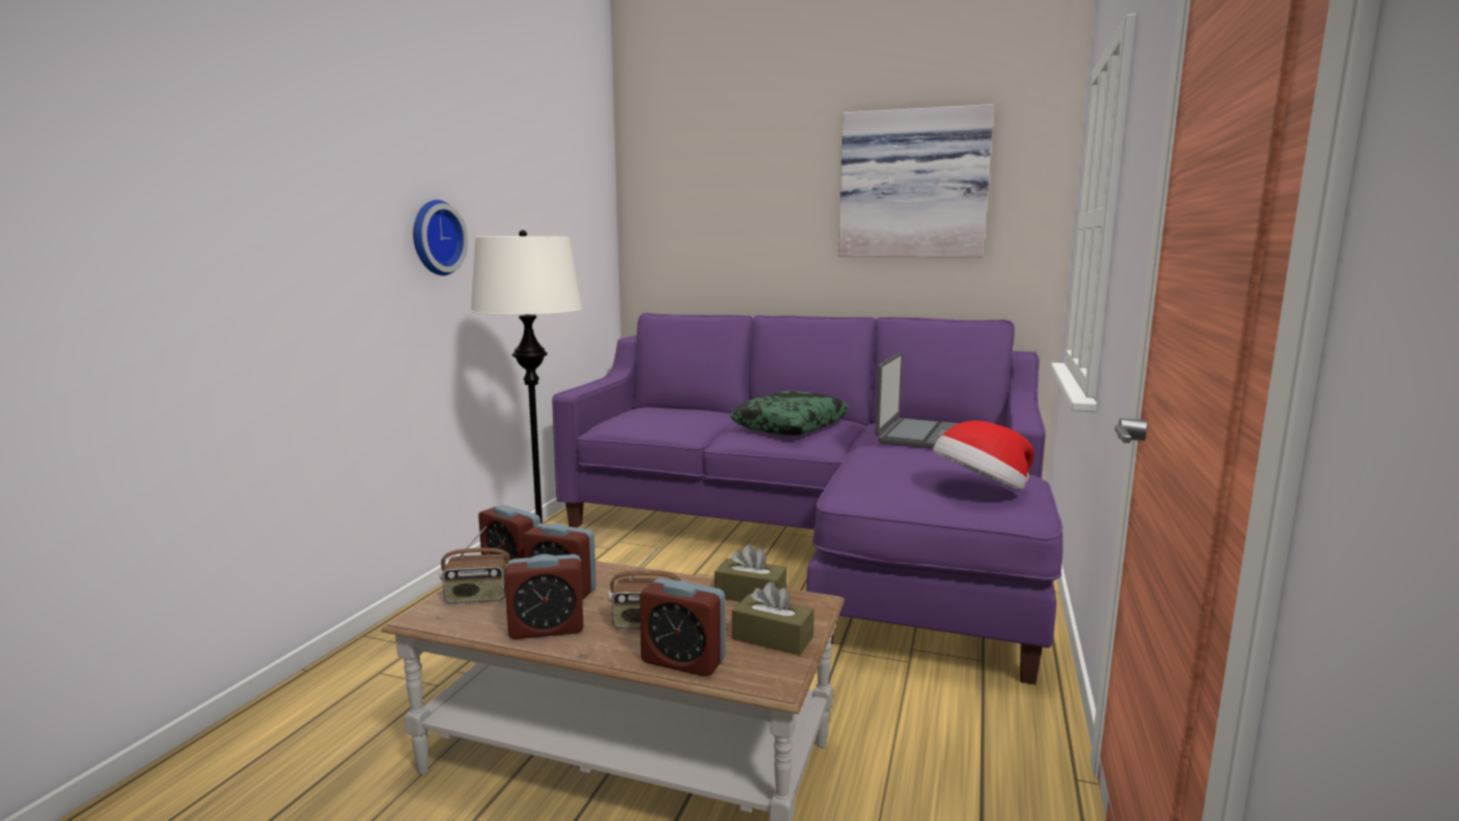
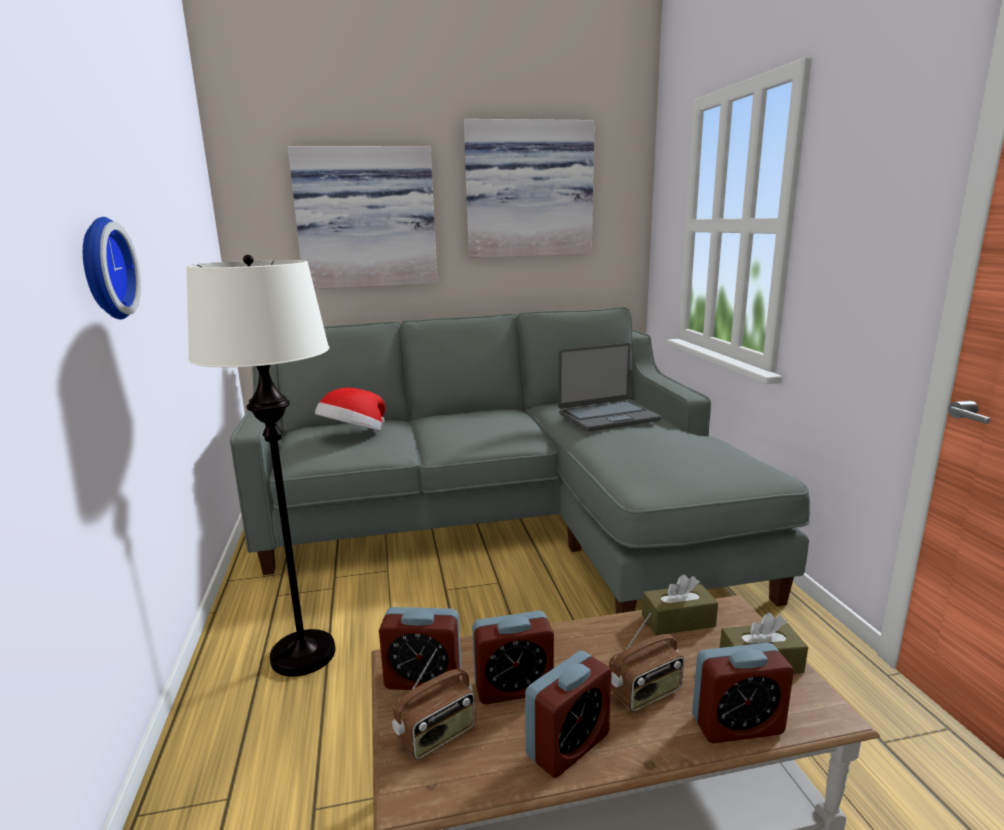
camera: 30 degrees left, 5 degrees up
purple sofa [552,313,1063,685] -> grey sofa [230,307,810,614]
pillow [730,391,849,435] -> none
laptop [875,352,959,449] -> laptop turned 75 degrees clockwise [558,343,661,431]
hat [933,421,1034,491] -> hat moved to [315,387,385,431]
none -> picture [288,146,437,289]

